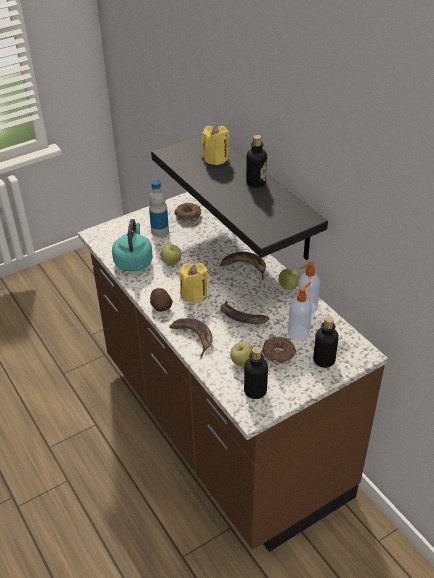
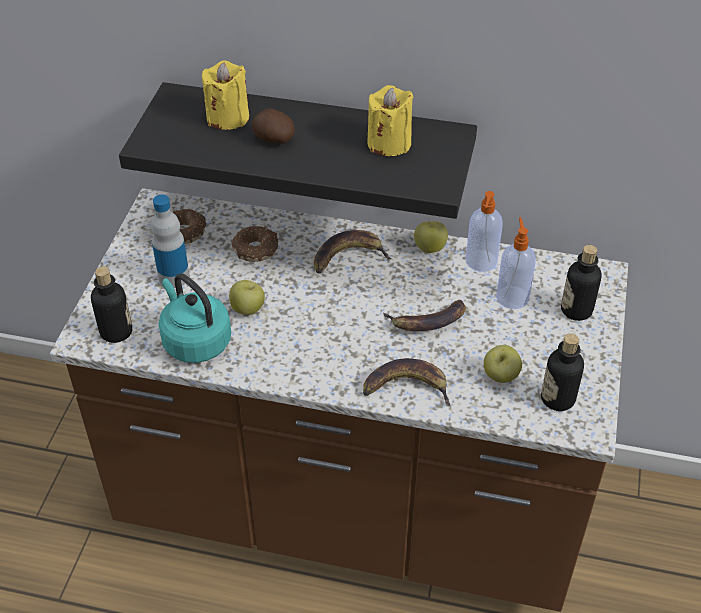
camera: 45 degrees left, 5 degrees up
potato [150,288,172,312] -> potato moved to [252,109,295,144]
yellow candle [179,263,208,304] -> yellow candle moved to [367,85,414,156]
bottle [246,135,267,188] -> bottle moved to [91,266,132,343]
donut [262,336,297,363] -> donut moved to [232,226,278,262]

